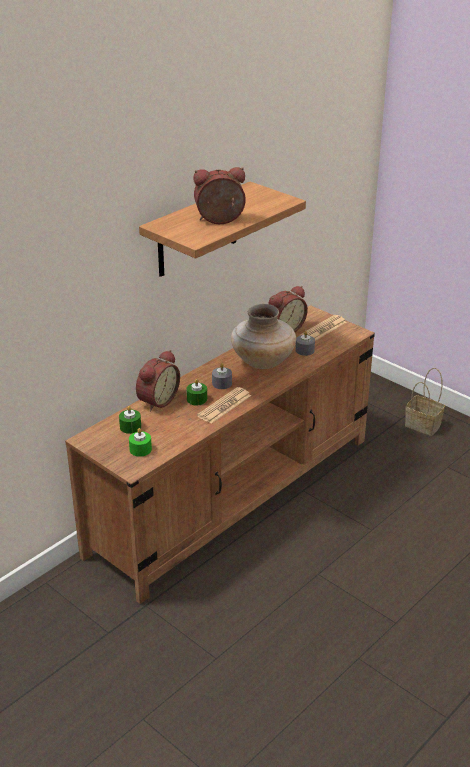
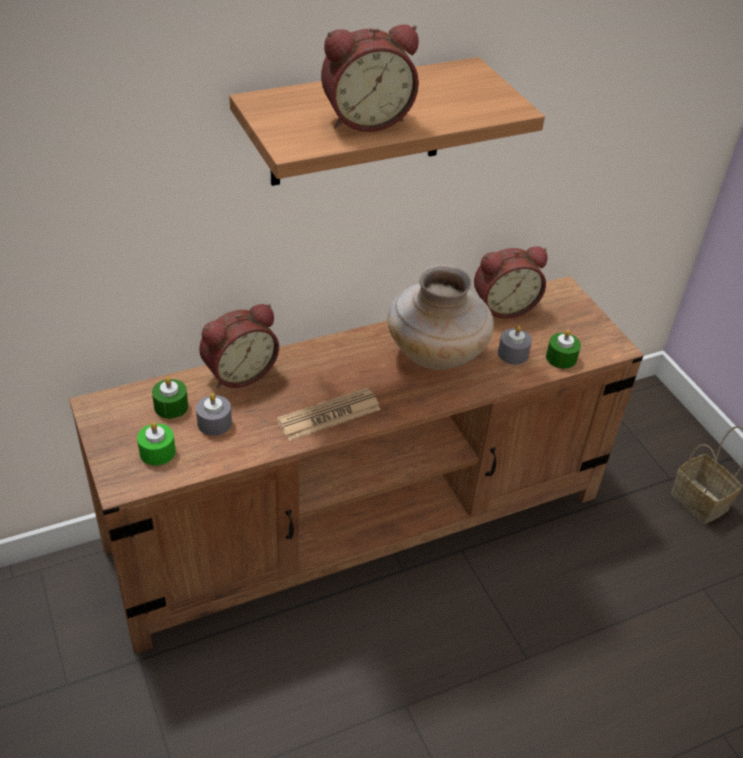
camera: 20 degrees right, 10 degrees up
green candle [187,379,207,405] -> green candle moved to [546,330,581,369]
alarm clock [194,167,246,224] -> alarm clock turned 150 degrees clockwise [321,24,419,132]
grey candle [212,363,232,389] -> grey candle moved to [196,393,232,436]
newspaper [299,315,347,341] -> none

